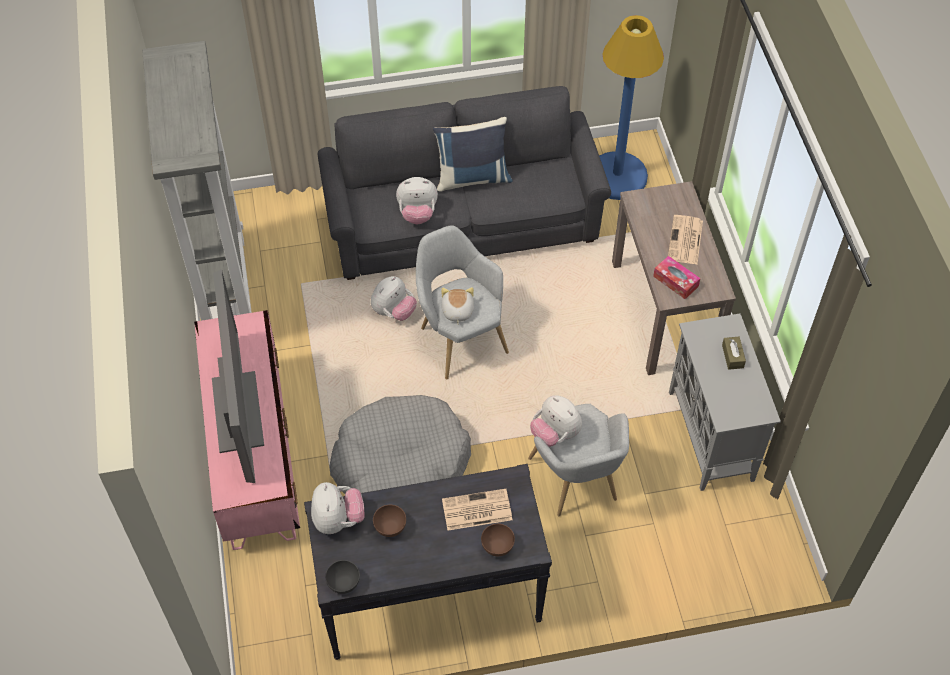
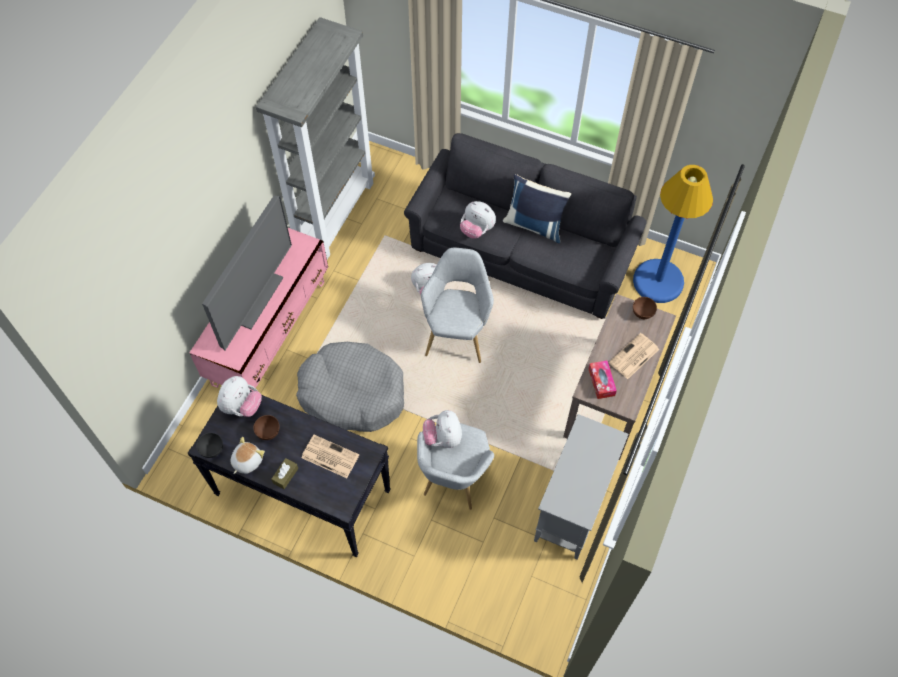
camera: 35 degrees right, 5 degrees up
plush toy [441,287,474,324] -> plush toy moved to [230,437,265,474]
brown bowl [481,524,515,556] -> brown bowl moved to [633,297,657,319]
brown tissue box [722,337,746,370] -> brown tissue box moved to [271,458,298,489]

